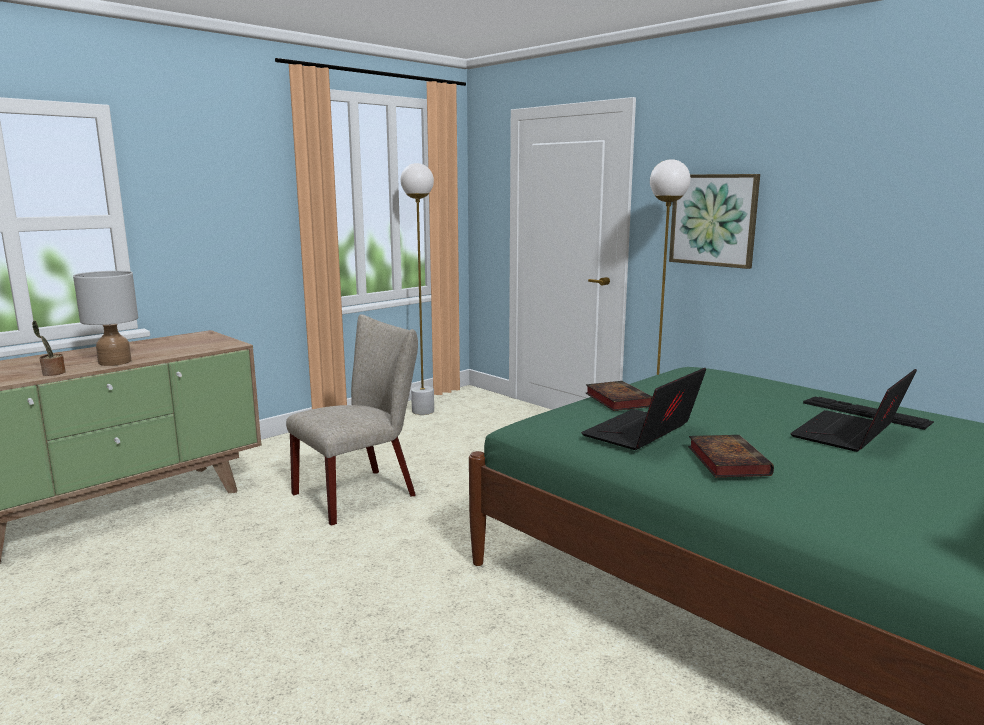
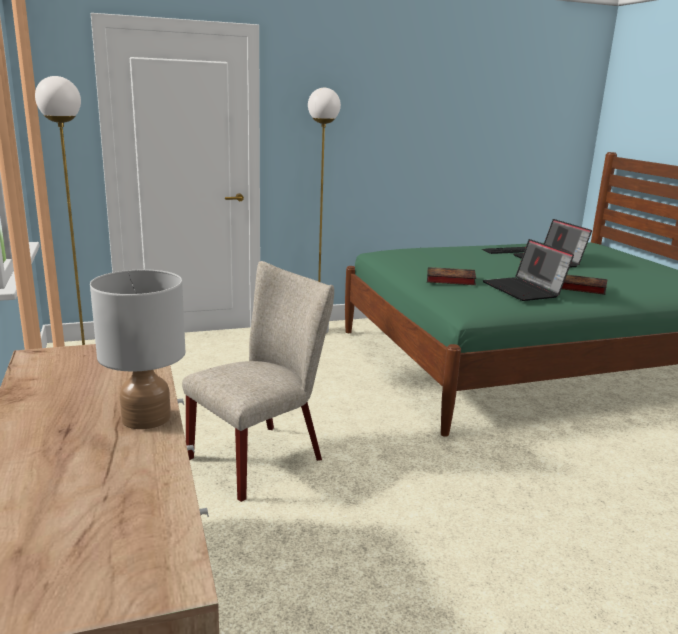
camera: 65 degrees left, 5 degrees up
potted plant [32,321,66,376] -> none
beige chair [286,314,418,526] -> beige chair turned 60 degrees clockwise [182,261,334,502]
picture [669,174,760,269] -> none

